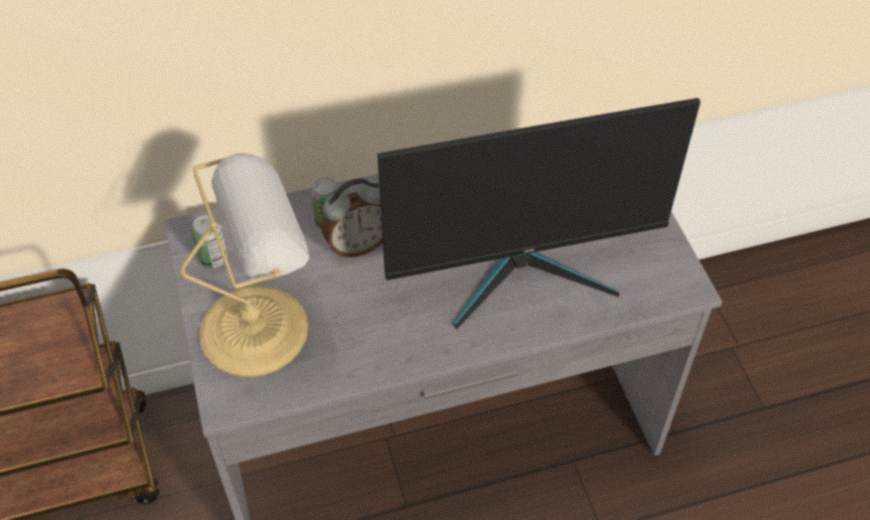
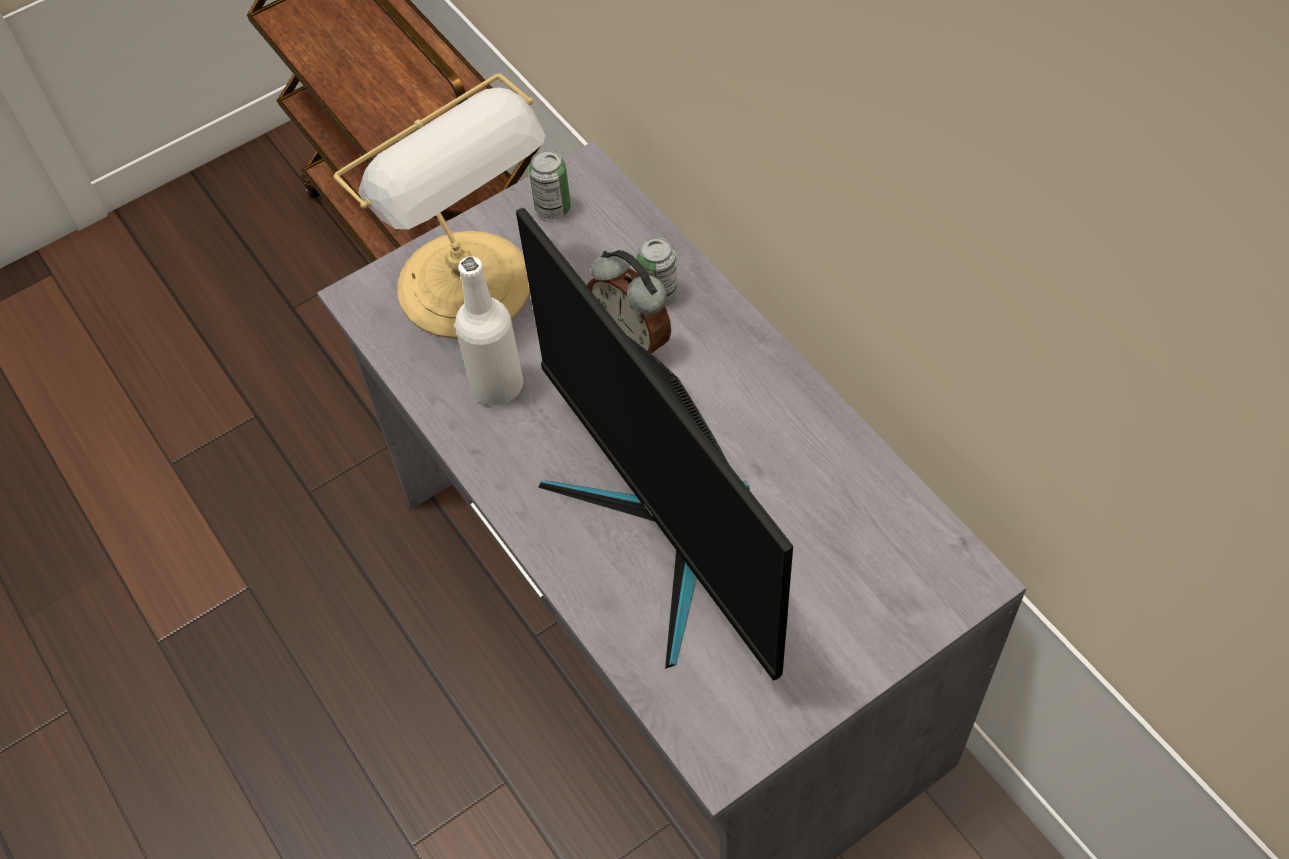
camera: 75 degrees right, 5 degrees up
none -> white bottle [455,256,523,405]

